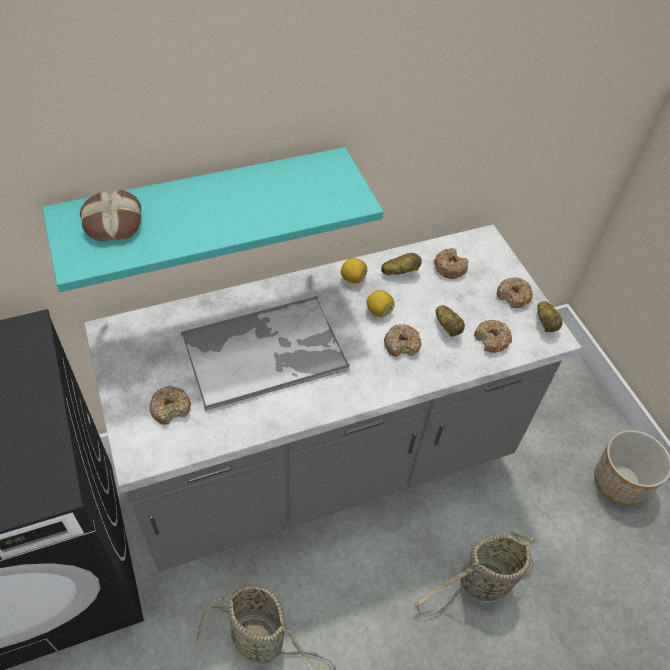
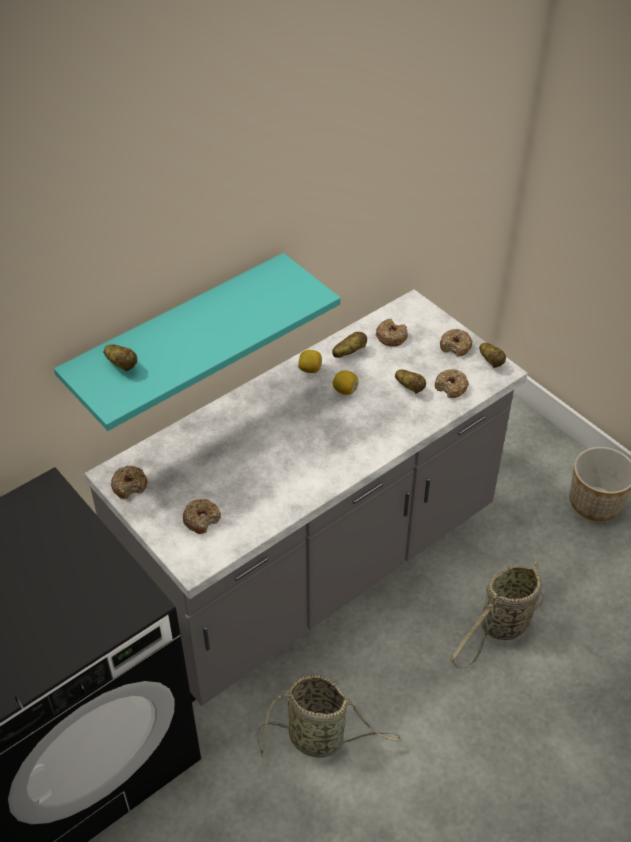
camera: 15 degrees left, 5 degrees down
bread [80,190,141,241] -> potato [103,344,137,371]
tray [181,296,350,410] -> none
donut [384,324,422,357] -> donut moved to [111,465,148,499]

